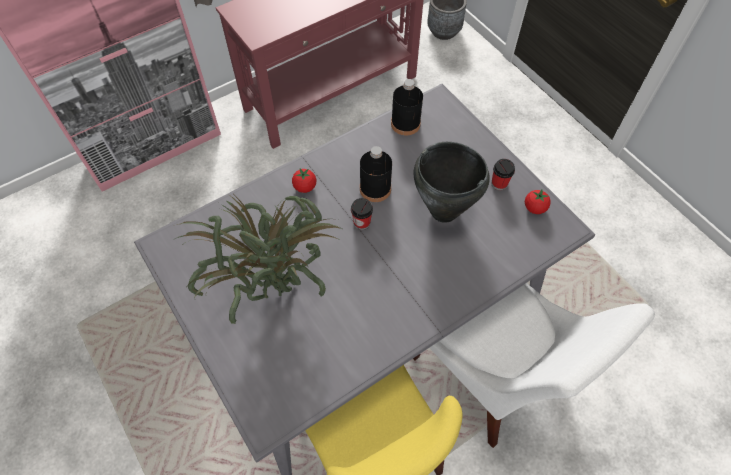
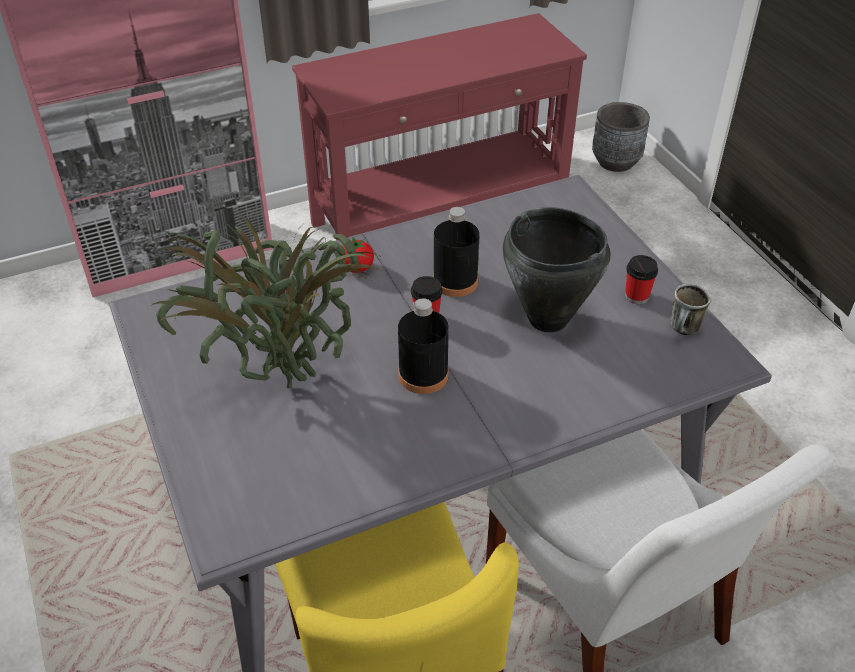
camera: 10 degrees right, 15 degrees down
black bottle [391,79,423,136] -> black bottle moved to [398,298,449,394]
tomato [525,190,551,214] -> mug [670,284,711,335]

